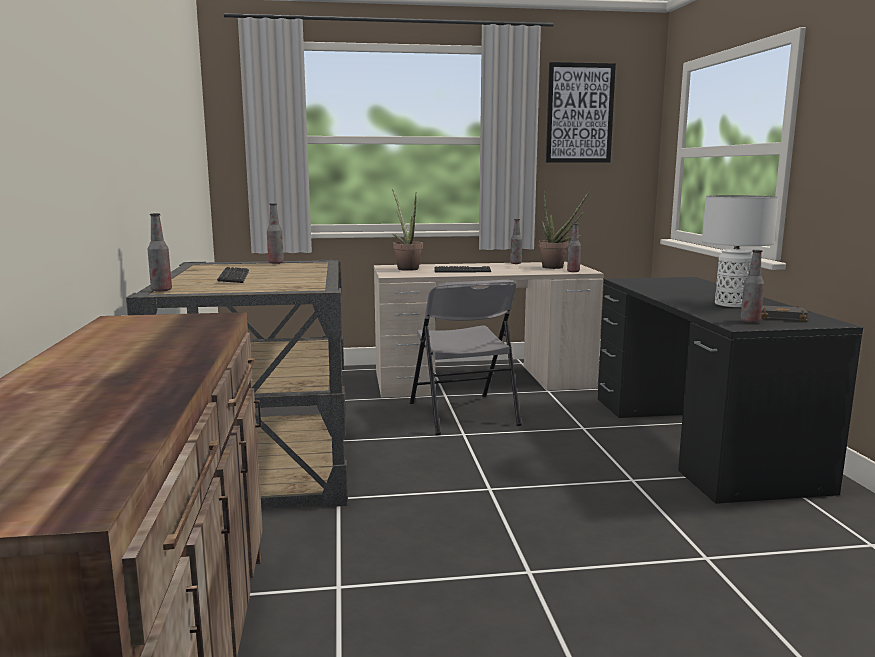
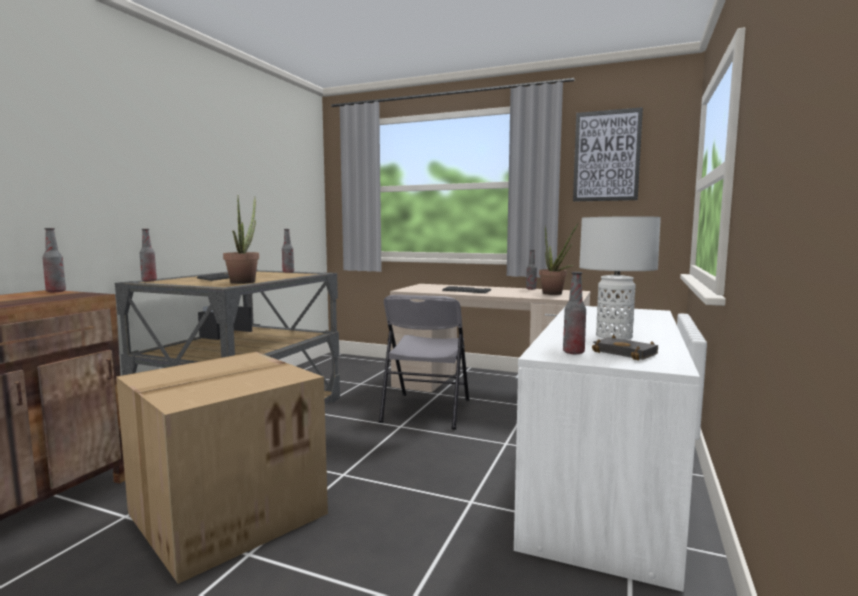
camera: 30 degrees right, 5 degrees down
potted plant [392,189,423,271] -> potted plant moved to [223,195,259,284]
bottle [567,223,581,272] -> bottle moved to [42,228,66,292]
black desk [598,277,863,504] -> white desk [514,306,700,592]
none -> cardboard box [116,352,328,584]

